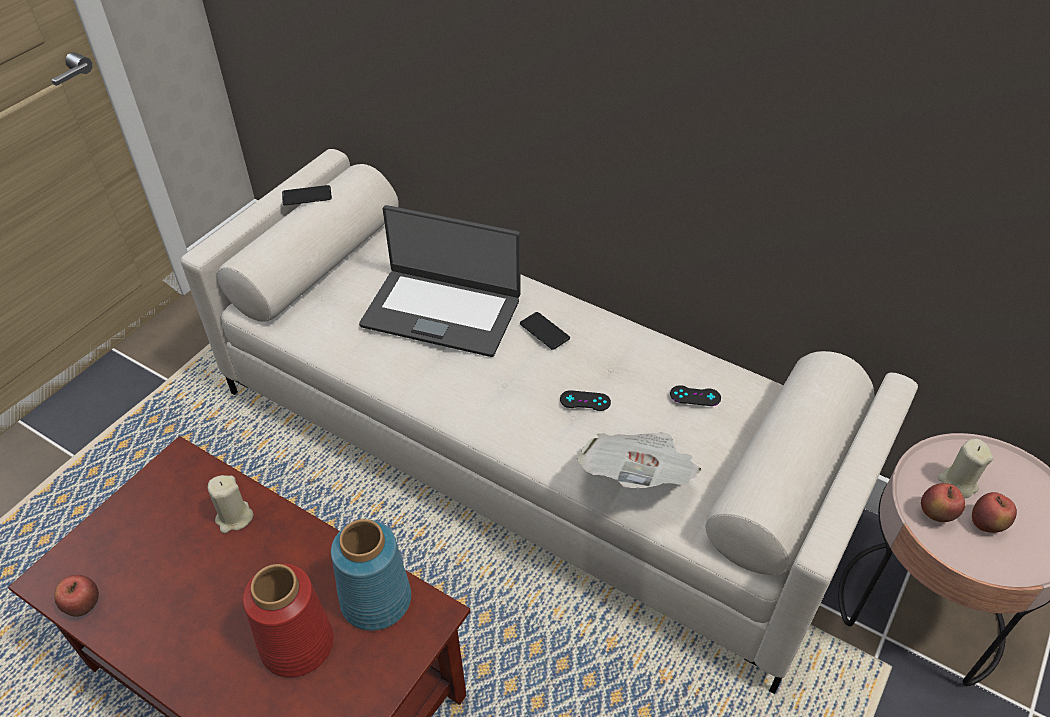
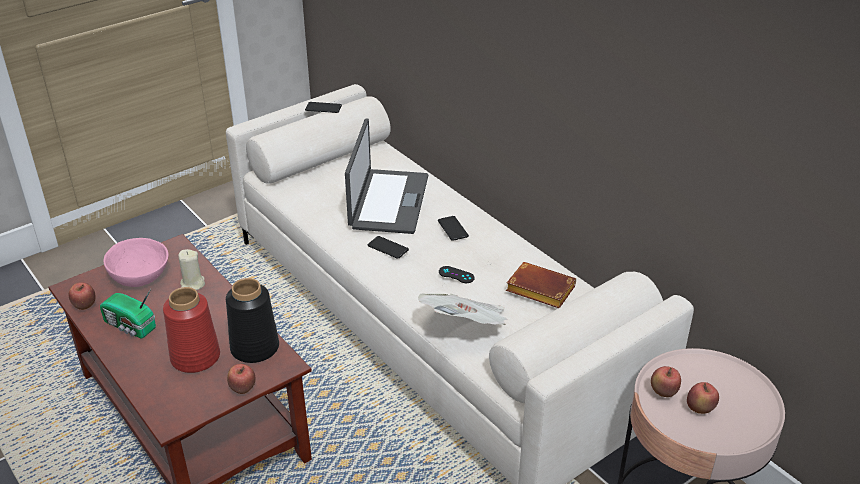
camera: 20 degrees right, 10 degrees down
blue vase [331,519,411,631] -> black vase [226,278,279,363]
laptop [359,205,521,357] -> laptop turned 120 degrees counterclockwise [345,118,428,234]
black game controller [670,385,721,406] -> brown book [506,262,576,308]
beige candle [937,439,993,498] -> none
none -> radio [100,289,156,339]
none -> pink bowl [104,238,168,287]
none -> apple [227,364,256,394]
none -> phone [368,236,409,259]

